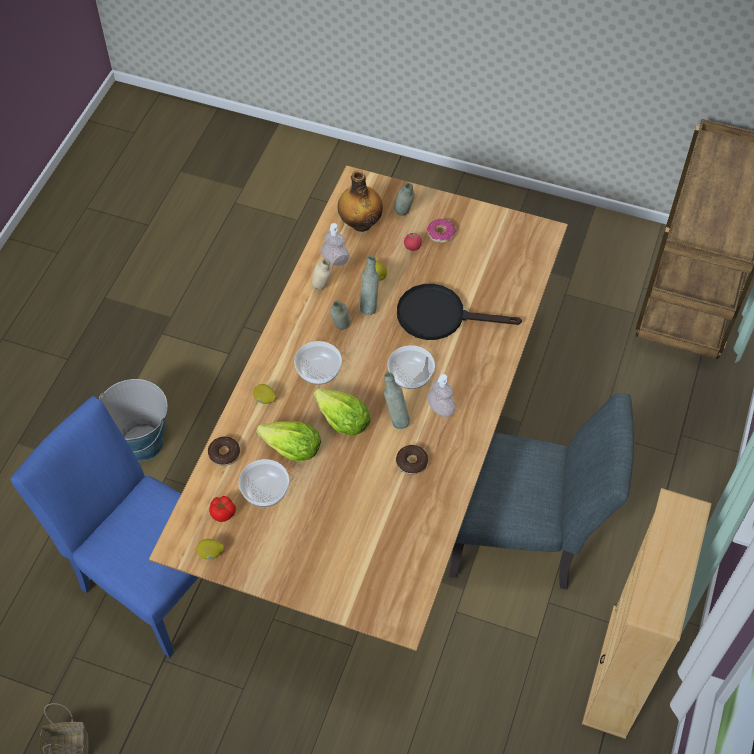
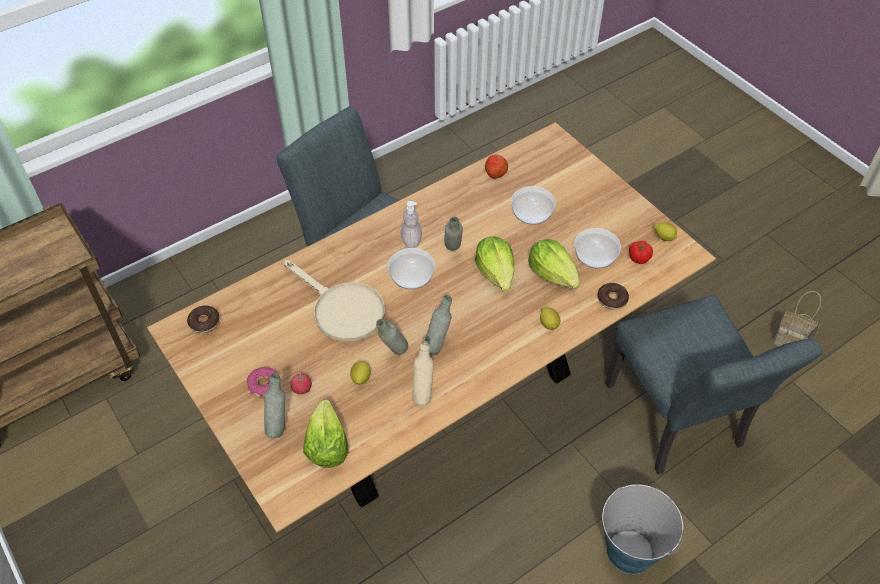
camera: 145 degrees left, 5 degrees down
blue chair [10,396,199,658] -> grey chair [605,295,823,474]
bowl [294,341,342,385] -> bowl moved to [511,186,556,225]
soap dispenser [321,223,350,266] -> none
bottle [338,170,383,232] -> lettuce [303,400,348,468]
donut [396,445,428,475] -> donut moved to [187,306,220,333]
black frying pan [397,284,522,340] -> beige frying pan [284,260,385,342]
beige bookcase [582,488,712,739] -> none
none -> apple [485,154,508,179]

